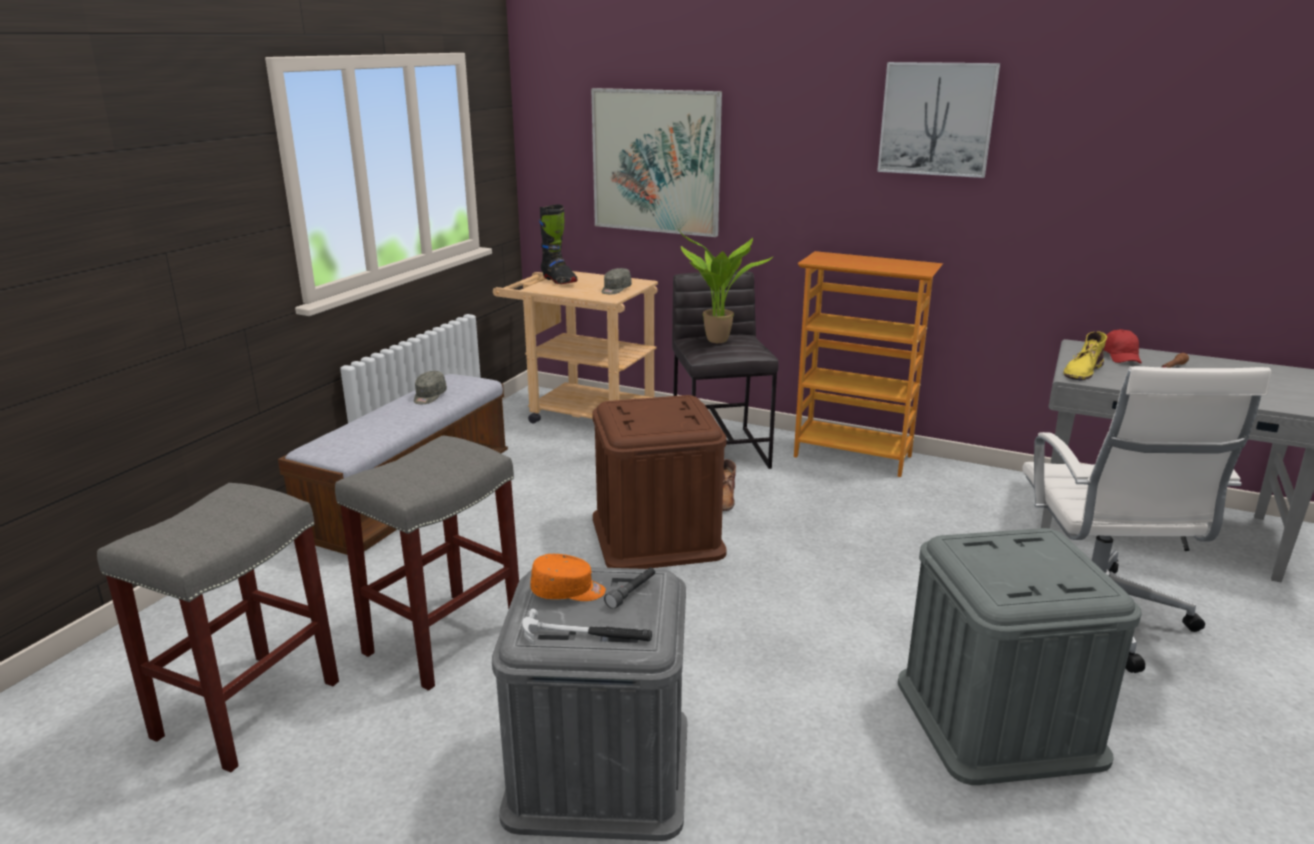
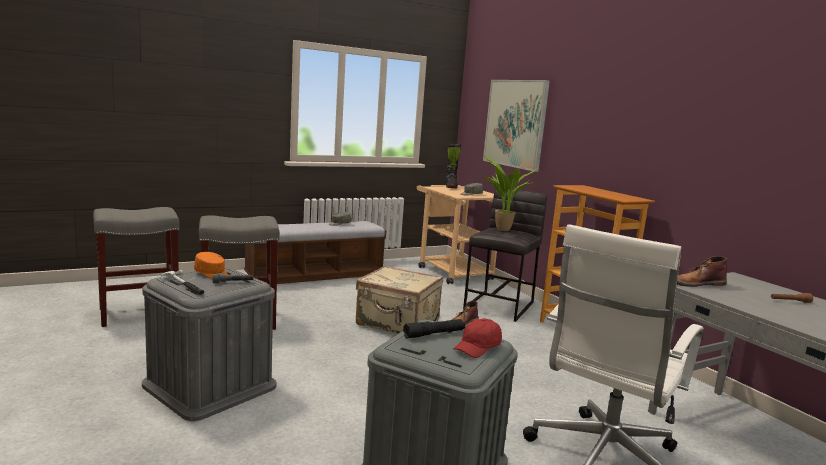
camera: 35 degrees right, 10 degrees down
brown storage box [592,395,727,569] -> beige suitcase [356,265,443,334]
picture [877,62,1000,178] -> none
yellow boot [1063,331,1107,381] -> brown boot [677,256,727,287]
red cap [1104,329,1142,364] -> red cap moved to [453,318,502,358]
none -> black flashlight [403,319,465,338]

